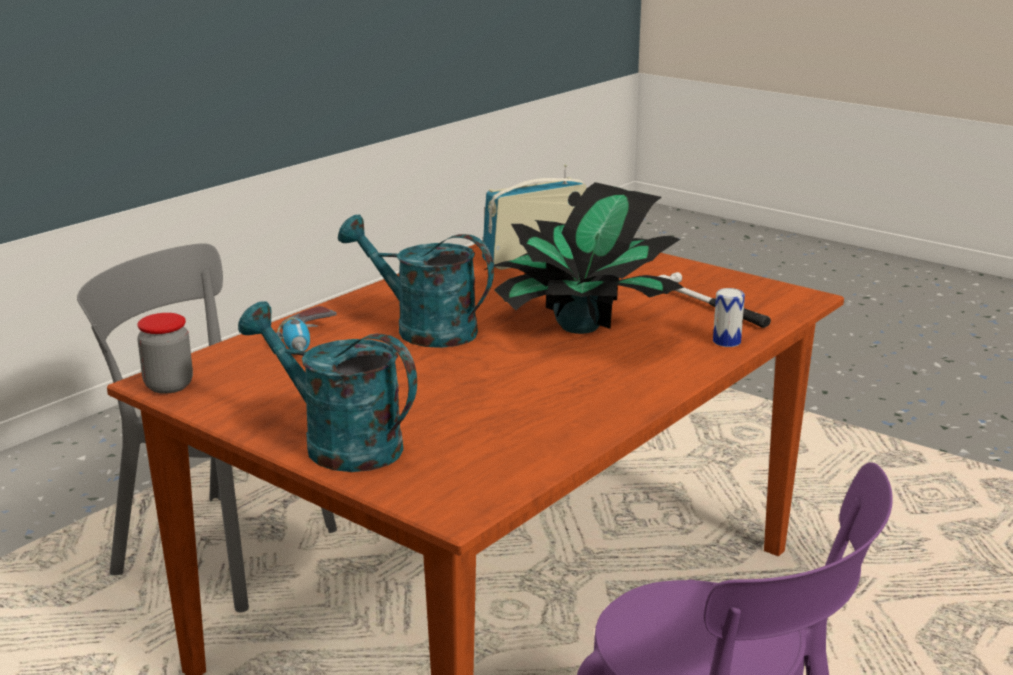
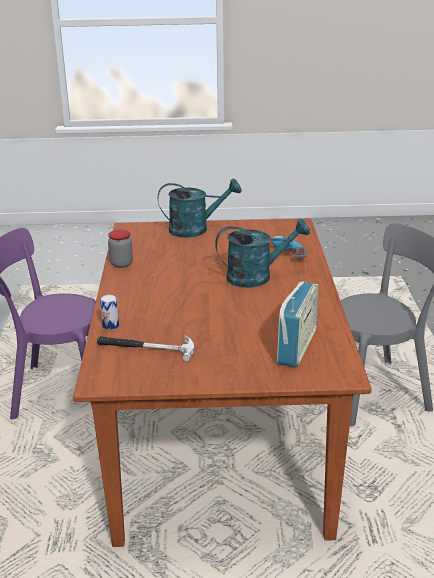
camera: 140 degrees right, 5 degrees up
jar [137,313,193,394] -> jar moved to [108,230,133,268]
potted plant [484,182,684,334] -> none

